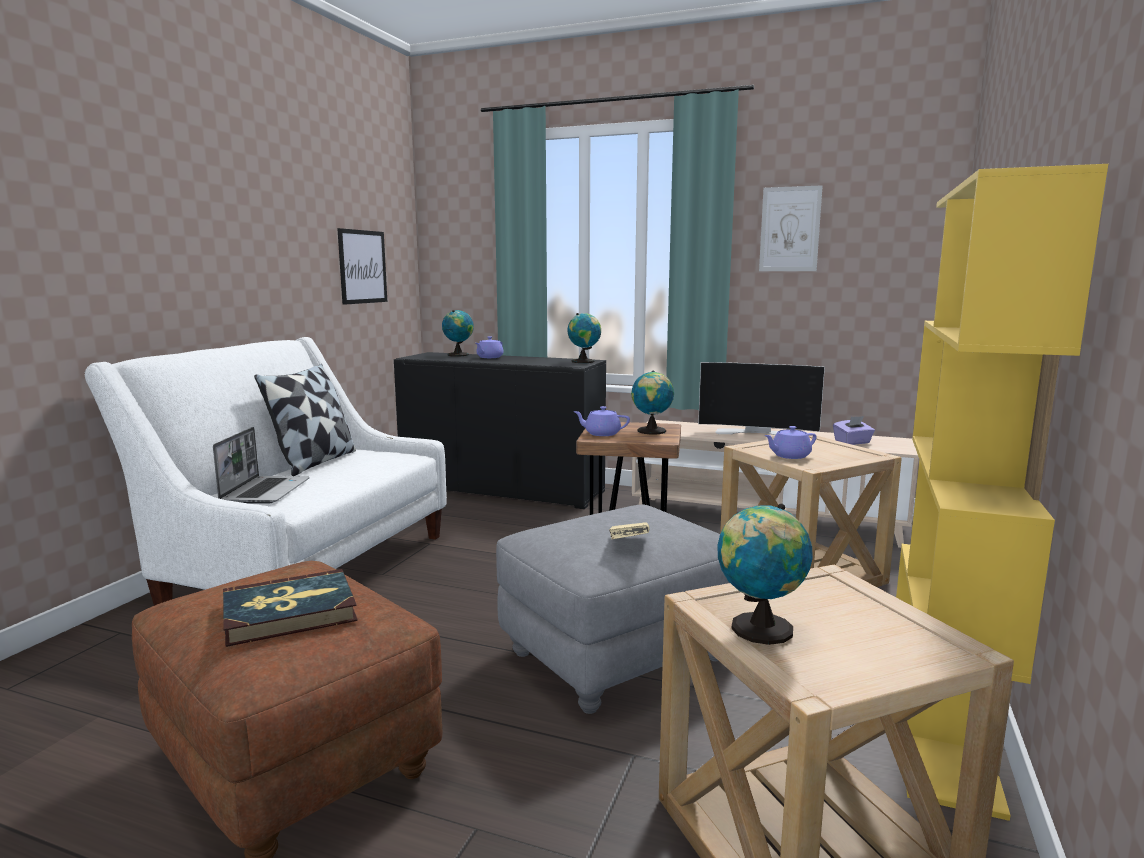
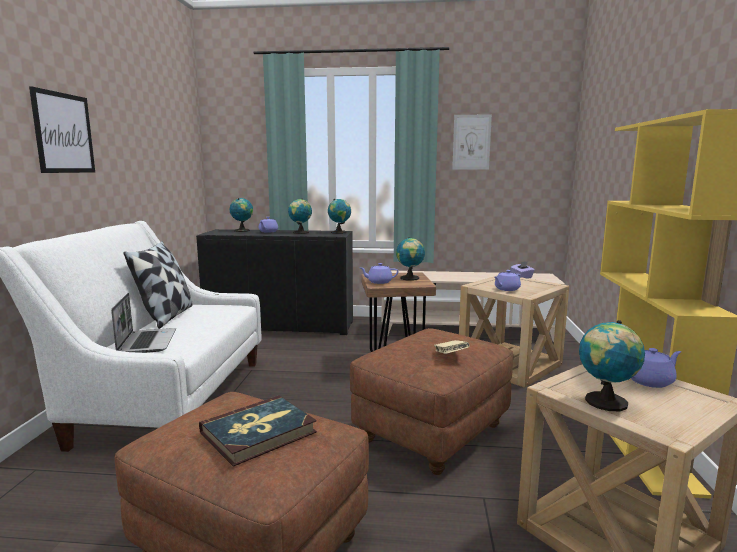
camera: 15 degrees left, 0 degrees up
picture [337,228,387,305] -> picture moved to [29,86,95,173]
grey ottoman [496,504,730,714] -> brown ottoman [350,328,513,475]
television [698,362,825,435] -> none
none -> globe [288,199,312,234]
none -> purple teapot [631,348,681,388]

